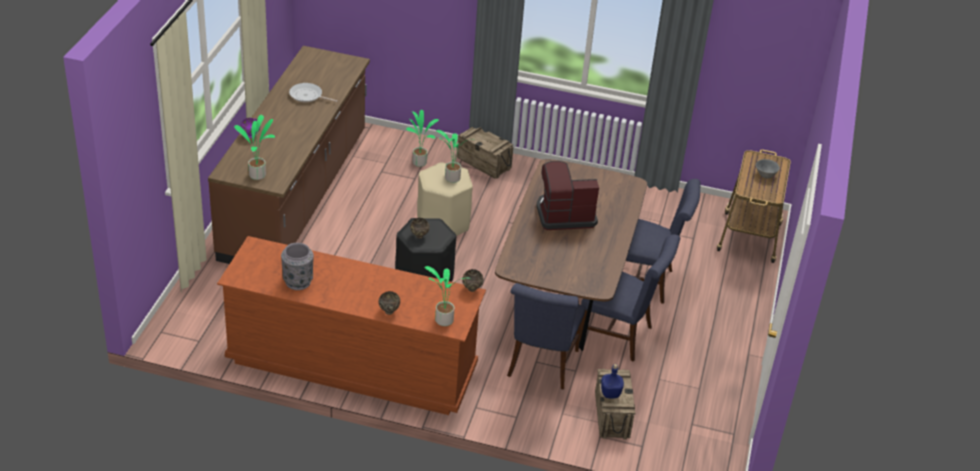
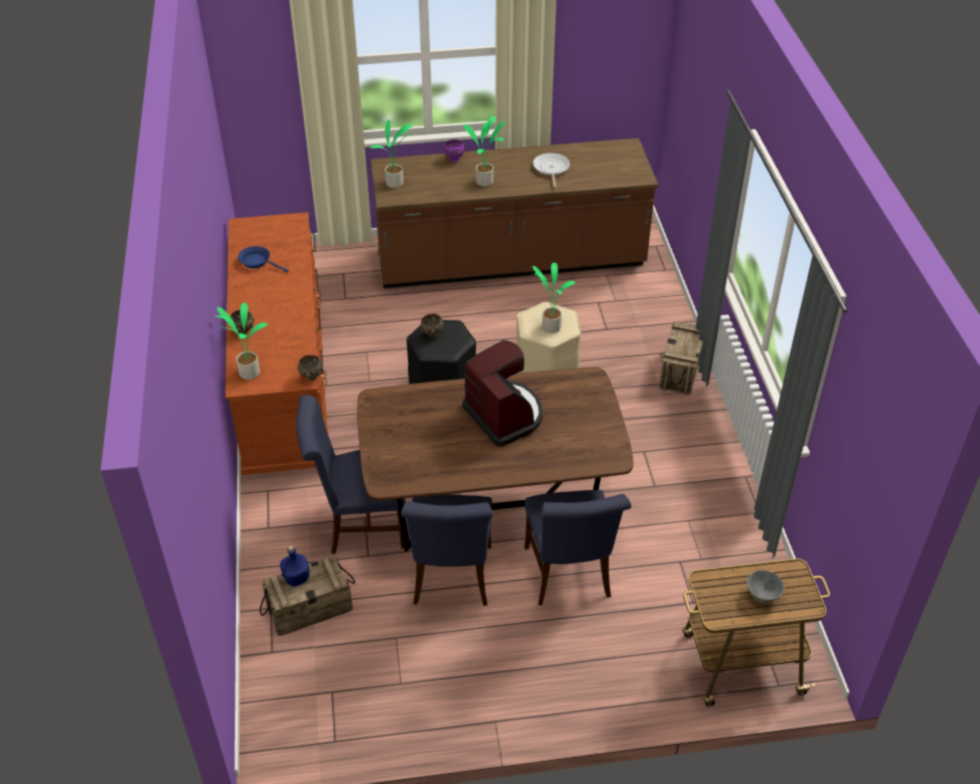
camera: 70 degrees right, 5 degrees up
grey vase [281,243,314,290] -> blue frying pan [238,246,289,272]
potted plant [406,109,439,167] -> potted plant moved to [464,116,505,187]

